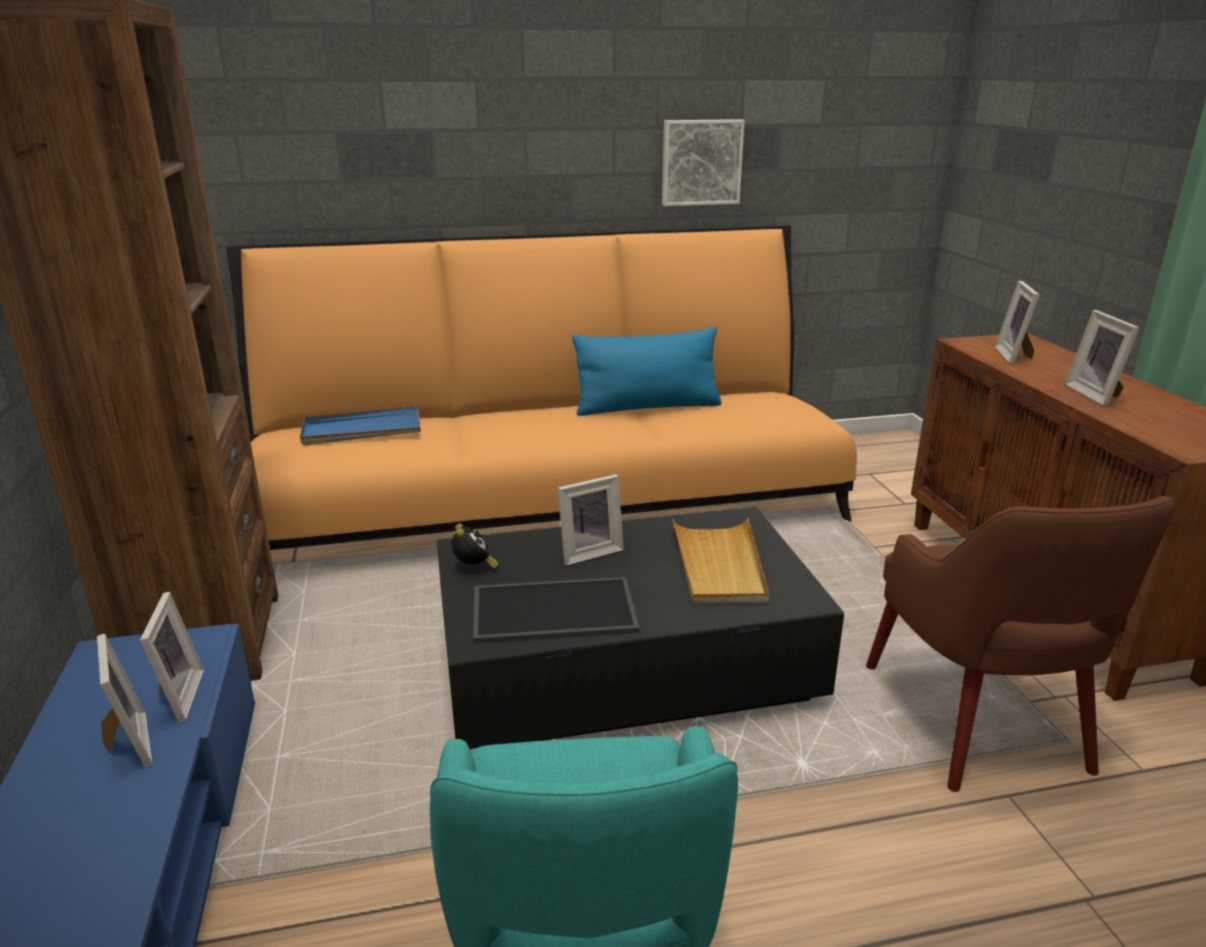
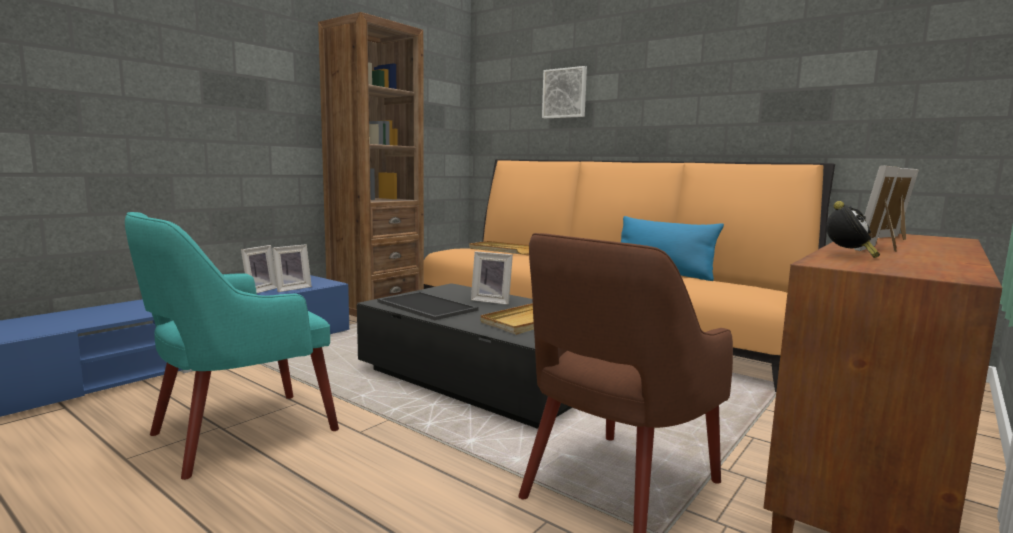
camera: 50 degrees right, 15 degrees down
blue tray [300,405,421,446] -> beige tray [469,241,529,254]
alarm clock [452,524,499,569] -> alarm clock moved to [826,201,880,258]
picture [662,119,745,206] -> picture moved to [542,66,587,118]

